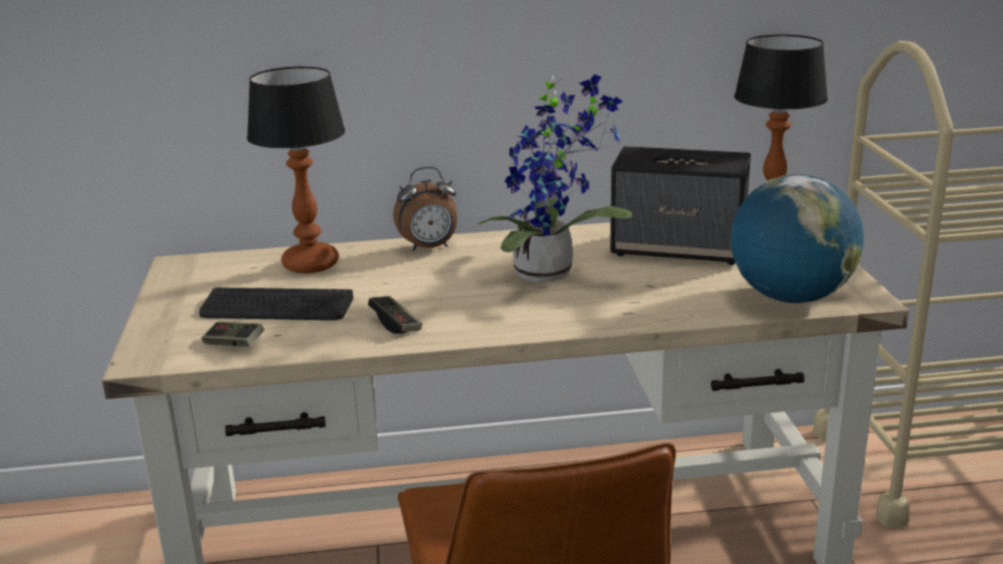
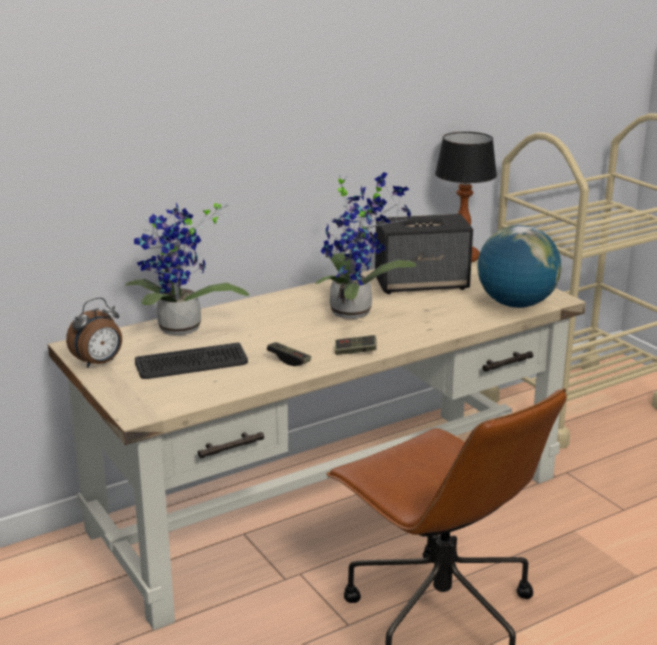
camera: 25 degrees left, 0 degrees up
game controller [201,322,264,347] -> game controller moved to [335,335,377,355]
table lamp [247,66,345,273] -> potted plant [124,203,249,335]
alarm clock [393,167,457,251] -> alarm clock moved to [66,297,122,368]

